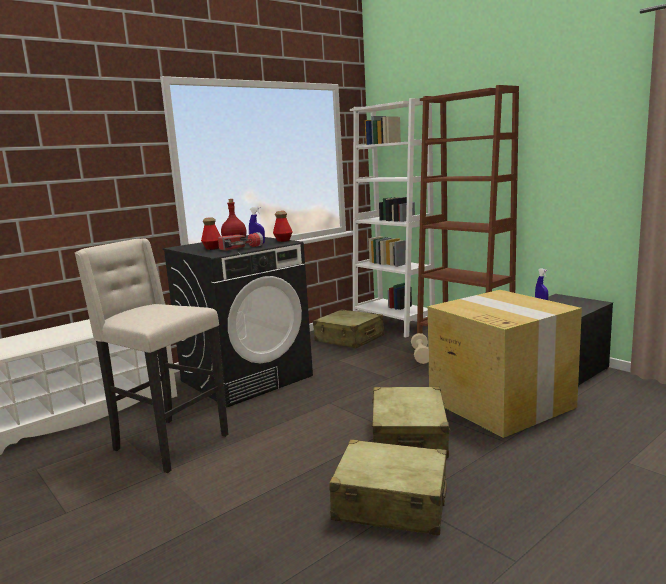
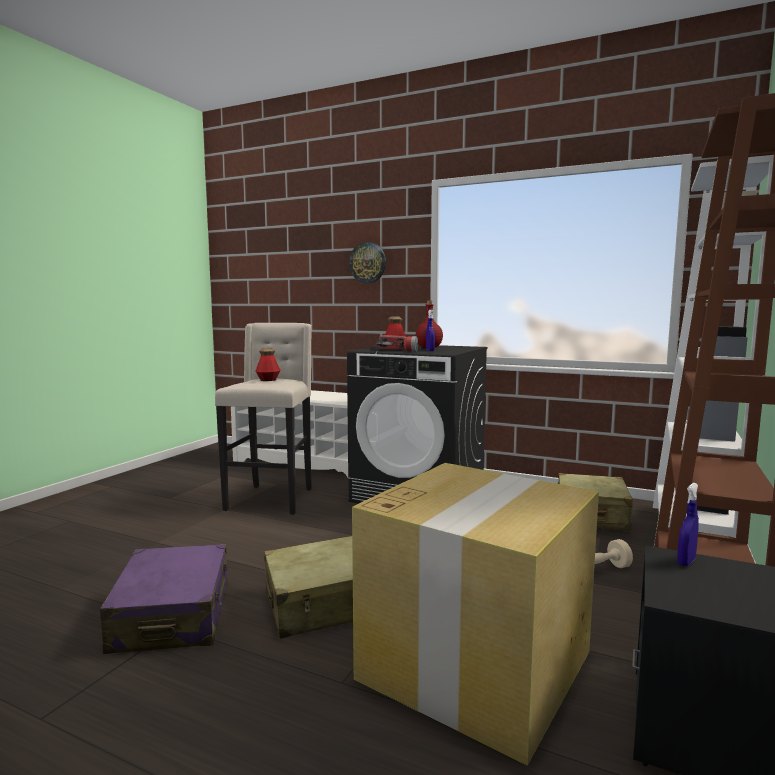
camera: 65 degrees right, 5 degrees down
bottle [273,211,292,242] -> bottle moved to [255,348,281,381]
beige suitcase [330,439,447,536] -> purple suitcase [100,544,228,654]
none -> wall clock [349,242,386,283]

